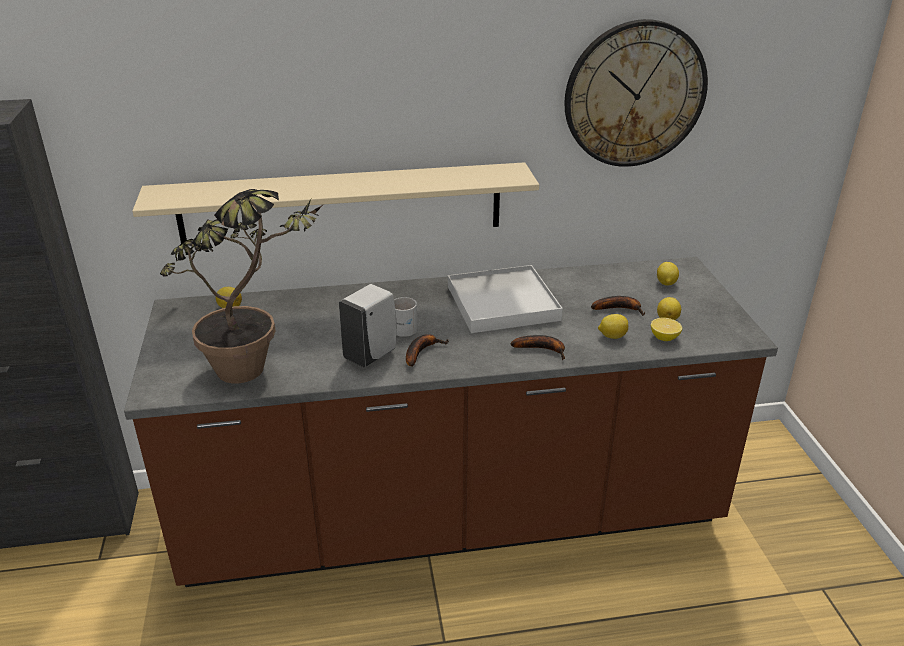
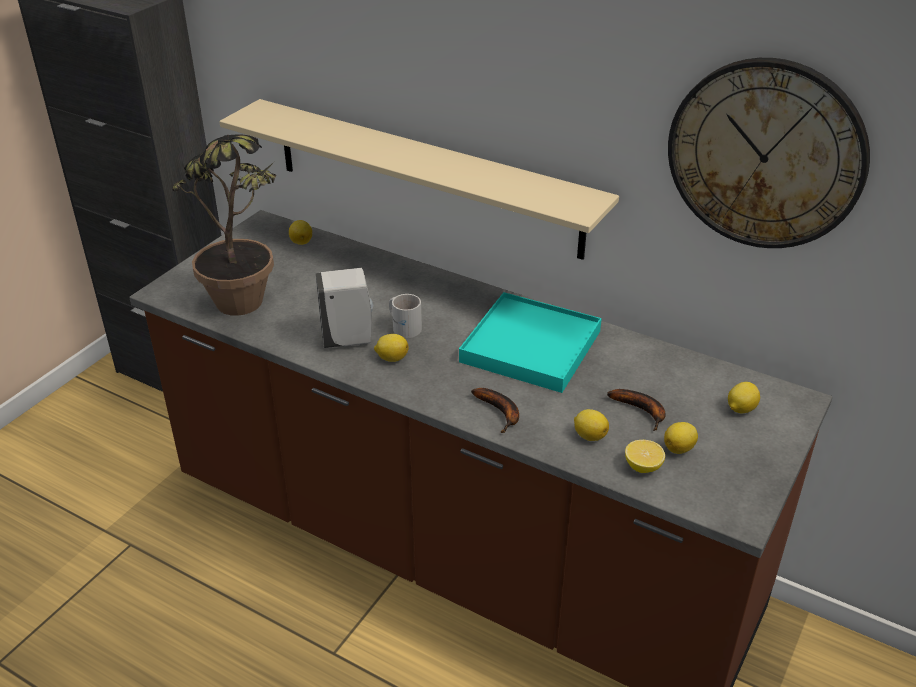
camera: 40 degrees right, 5 degrees up
banana [406,334,449,367] -> lemon [374,334,409,362]
white tray [448,265,563,333] -> turquoise tray [459,292,602,393]

